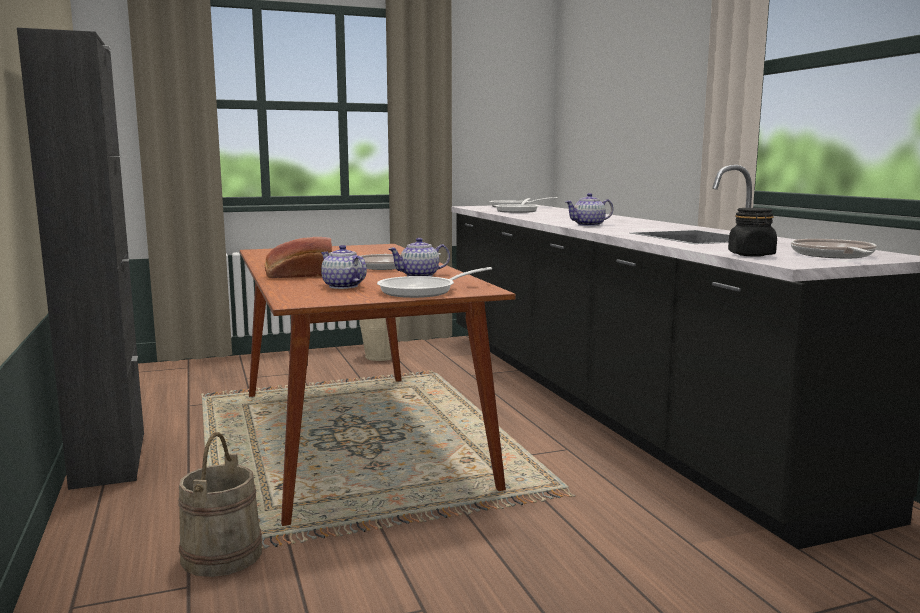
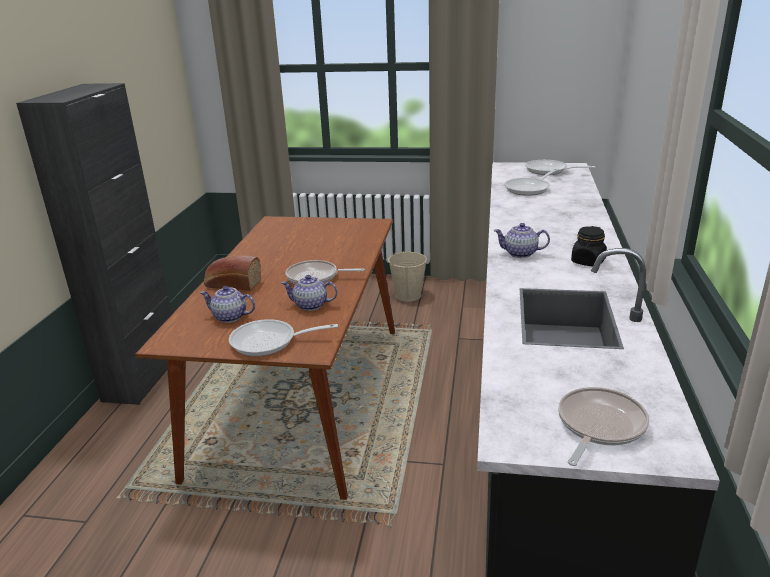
camera: 30 degrees right, 15 degrees up
beige bucket [178,432,262,577] -> none
teapot [321,245,367,289] -> teapot turned 60 degrees counterclockwise [200,286,255,323]
black jar [728,208,777,257] -> black jar moved to [571,226,607,266]

